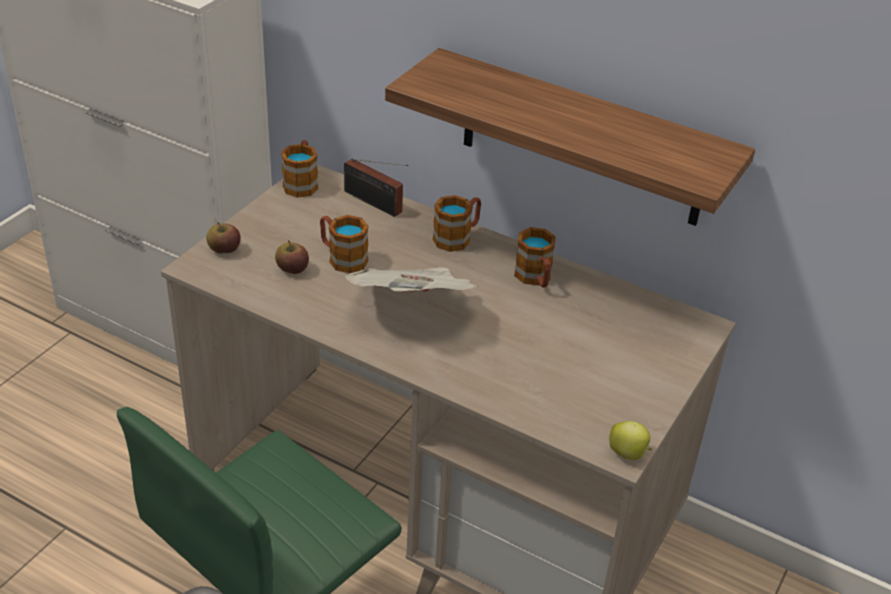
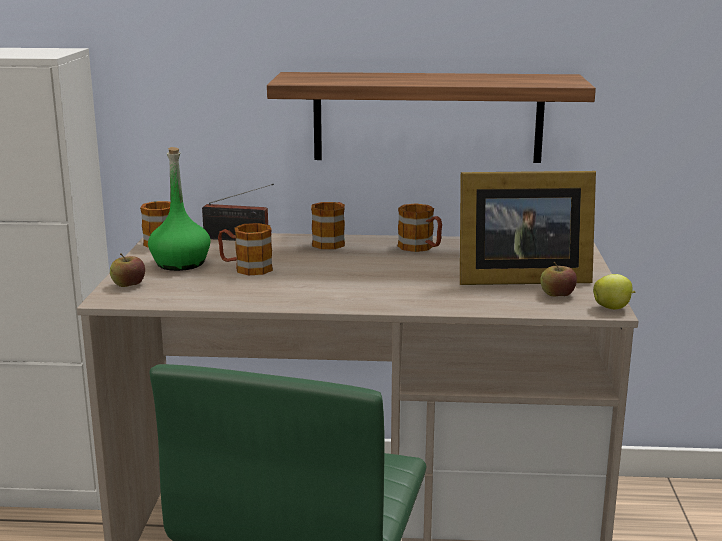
camera: 25 degrees left, 20 degrees down
apple [275,240,309,274] -> apple moved to [540,262,577,296]
newspaper [345,267,479,293] -> none
none -> green bottle [148,147,211,271]
none -> picture frame [460,171,596,285]

